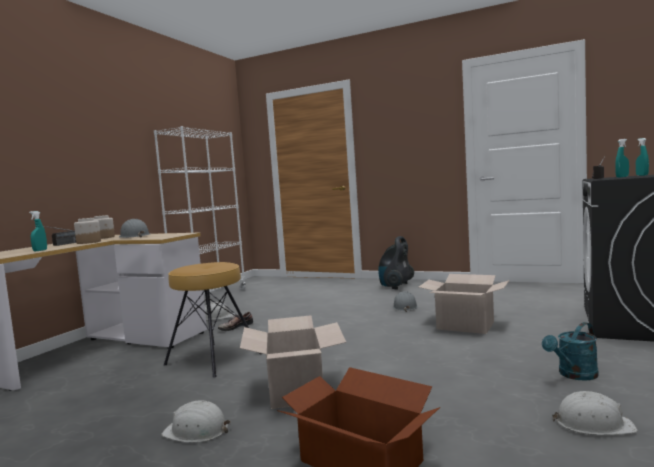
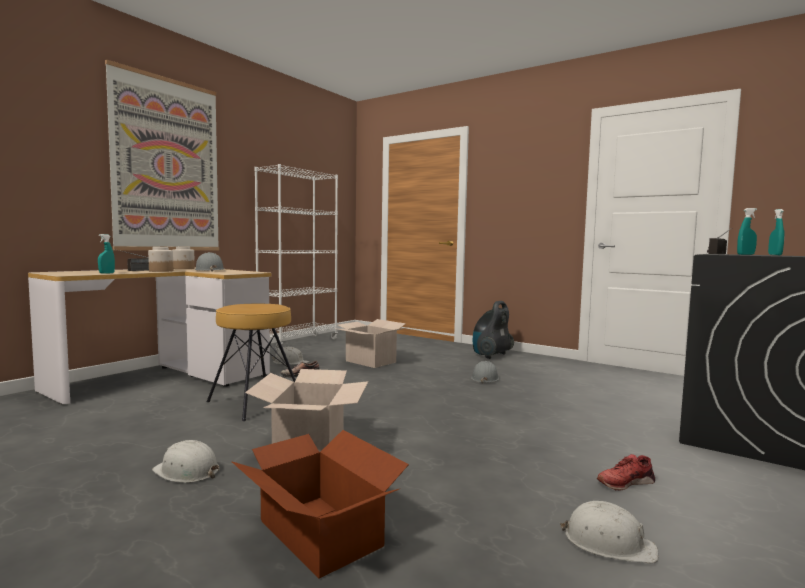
camera: 10 degrees right, 0 degrees up
cardboard box [419,274,510,334] -> cardboard box moved to [338,319,407,368]
turquoise watering can [542,322,599,380] -> red shoe [597,454,655,490]
none -> picture [105,60,219,250]

